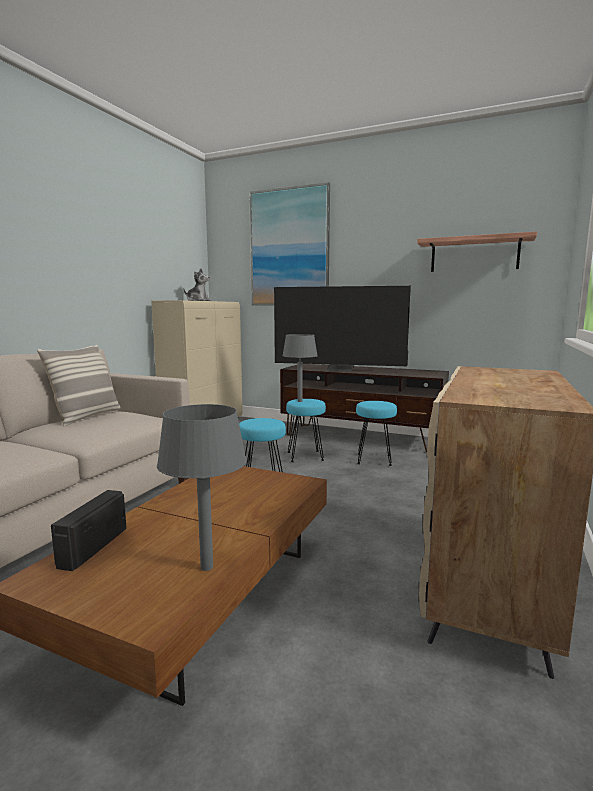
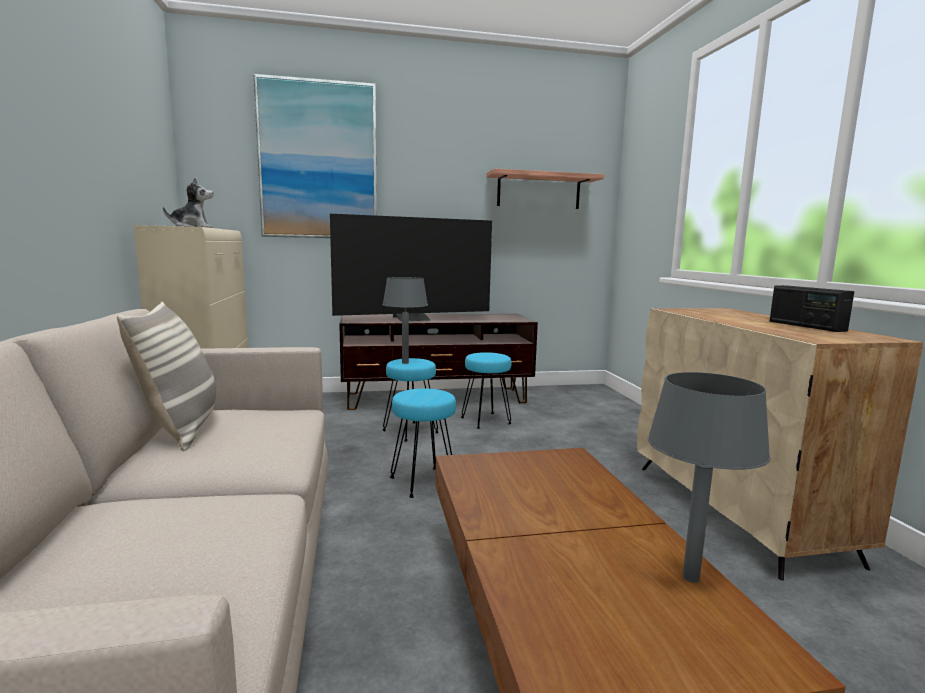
camera: 35 degrees left, 0 degrees up
radio [51,490,127,571] -> radio moved to [770,285,854,332]

